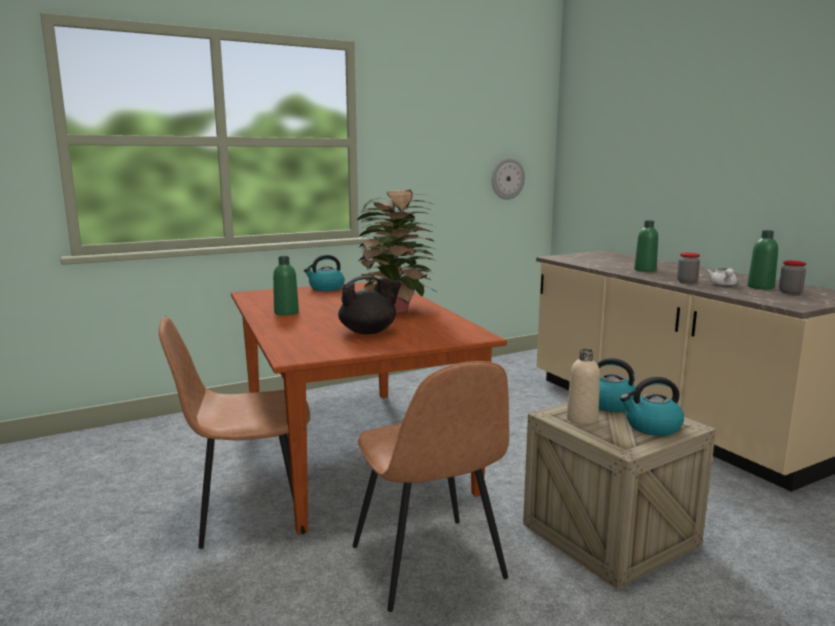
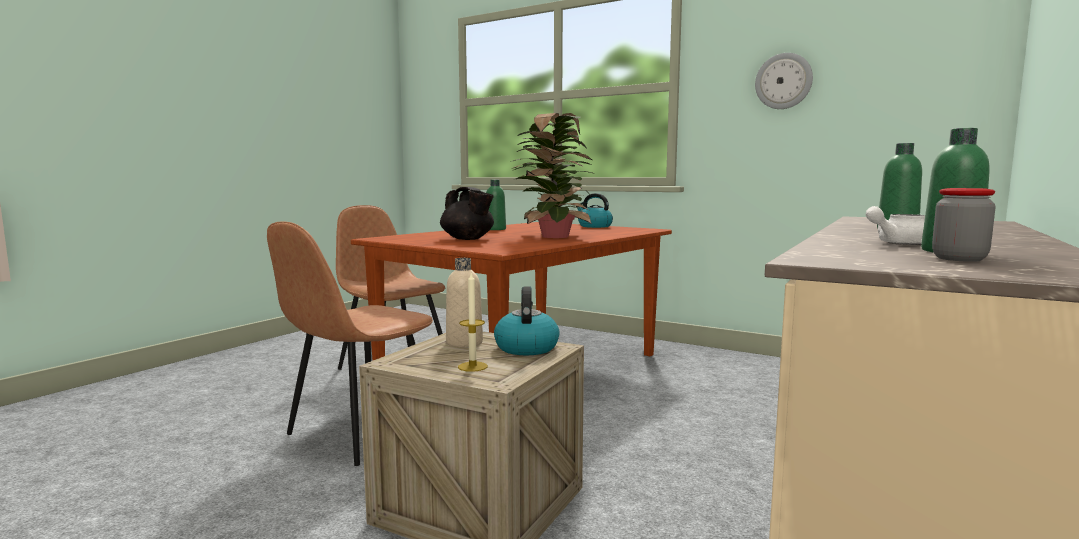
camera: 60 degrees right, 5 degrees down
wall clock [492,158,525,200] -> wall clock moved to [755,53,813,109]
kettle [620,377,684,436] -> candle [458,273,488,372]
jar [677,253,700,283] -> none

